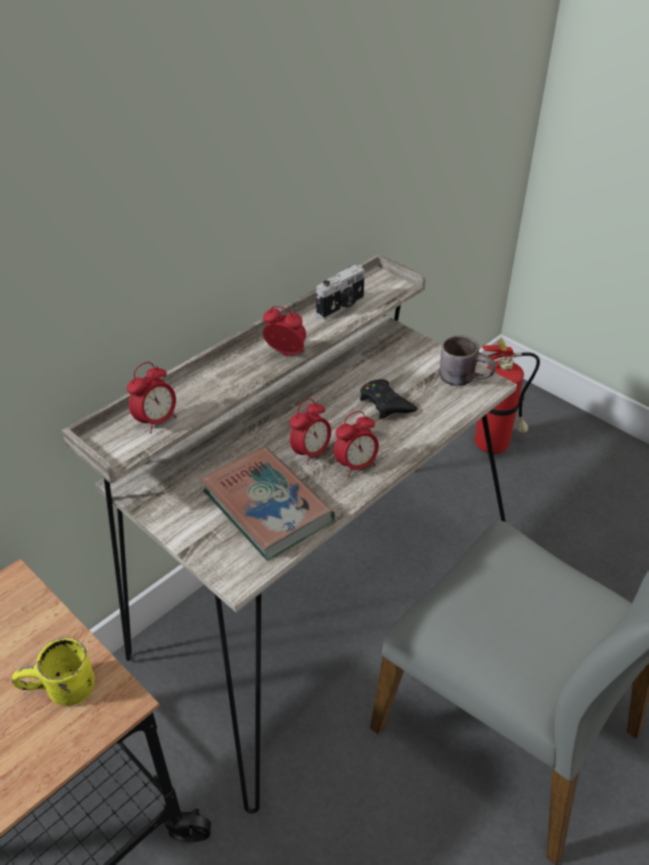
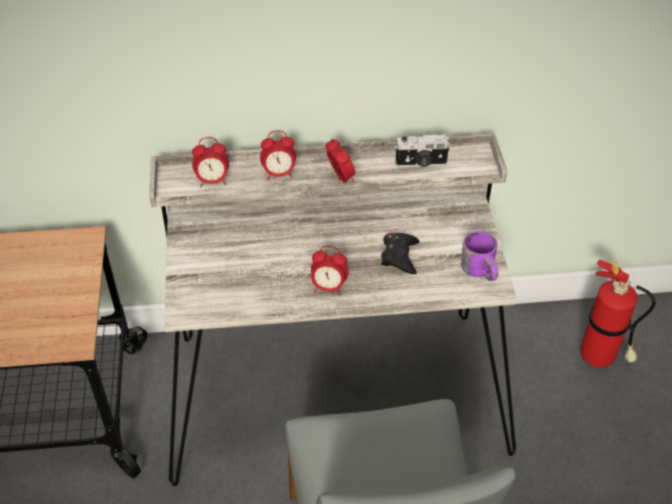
camera: 40 degrees right, 5 degrees up
yellow mug [12,637,95,706] -> none
book [200,447,335,561] -> none
alarm clock [290,399,331,465] -> alarm clock moved to [260,130,296,180]
brown mug [440,335,496,386] -> purple mug [461,231,498,281]

